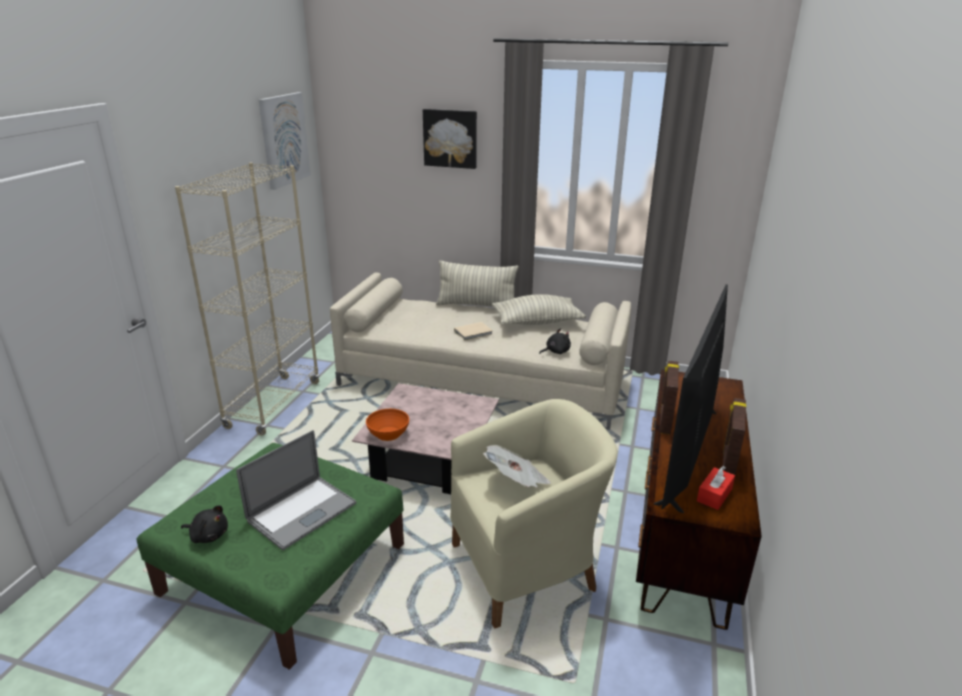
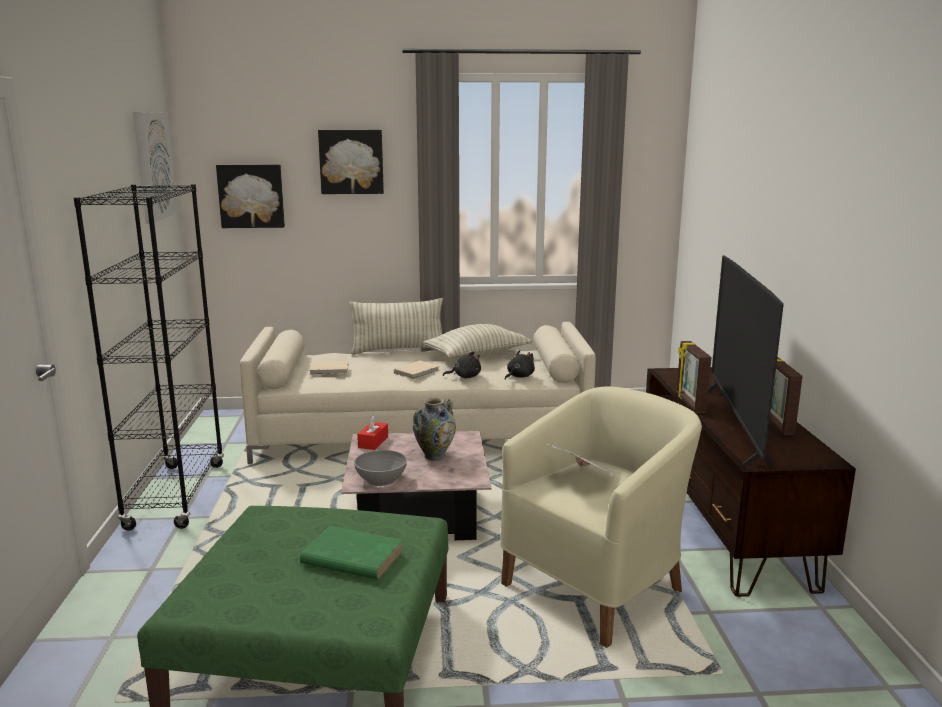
camera: 20 degrees left, 10 degrees down
beige bookcase [175,162,320,435] -> black bookcase [74,184,224,531]
black plush toy [181,505,228,543] -> black plush toy moved to [443,351,481,378]
laptop [236,430,356,550] -> green book [300,526,403,580]
orange bowl [366,409,409,441] -> grey bowl [354,450,407,486]
red tissue box [697,466,735,510] -> red tissue box moved to [357,415,388,450]
none -> picture [216,164,285,228]
none -> beige book [309,361,348,375]
none -> vase [413,398,456,461]

